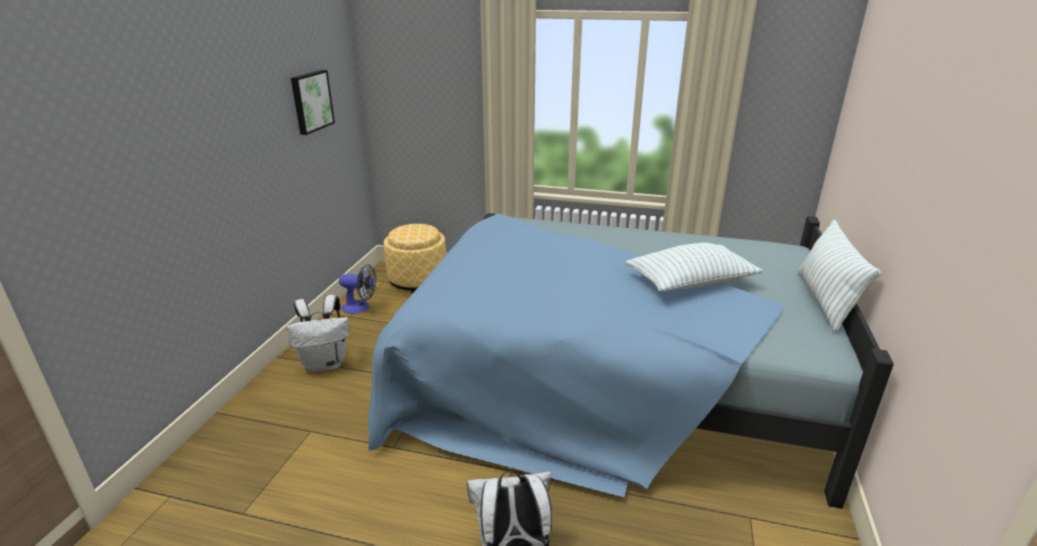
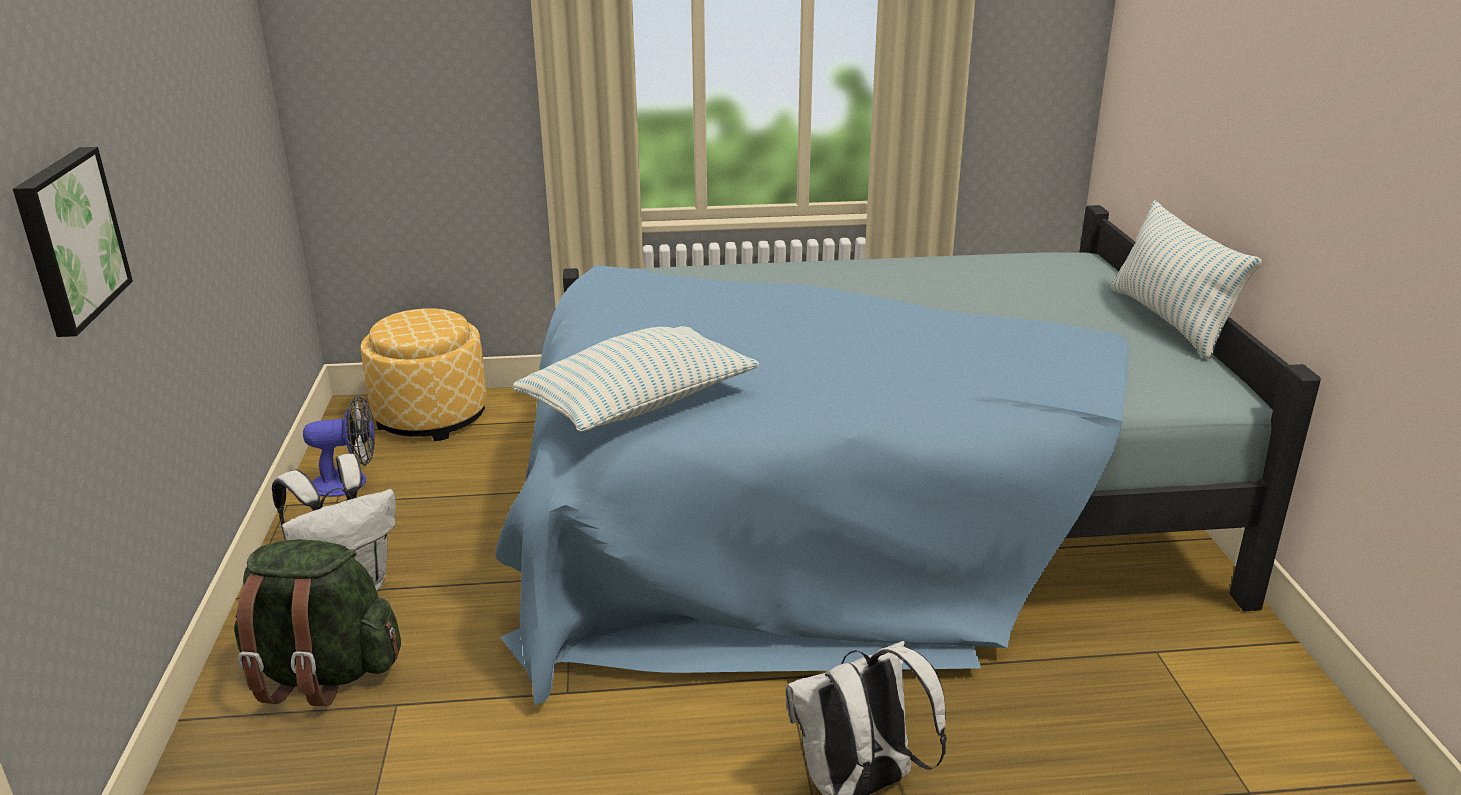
camera: 20 degrees left, 0 degrees up
picture [291,70,335,135] -> picture moved to [13,147,133,337]
pillow [626,243,763,292] -> pillow moved to [513,326,759,432]
none -> green backpack [234,539,401,706]

